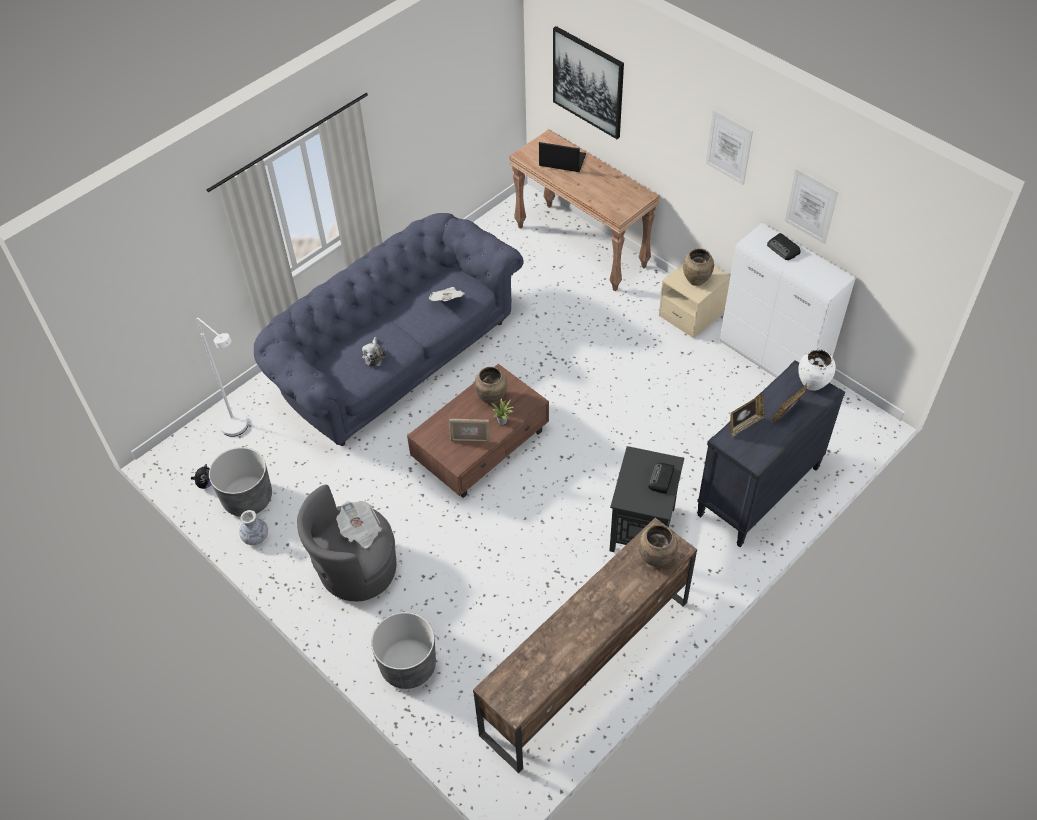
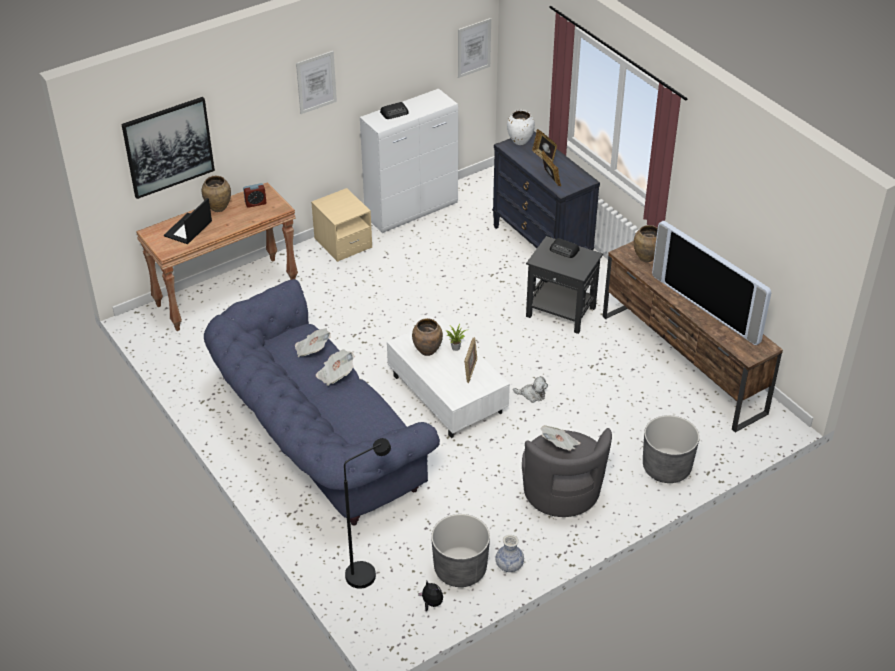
camera: 80 degrees left, 10 degrees down
white floor lamp [196,318,248,437] -> black floor lamp [344,438,391,589]
plush toy [362,337,386,367] -> plush toy moved to [513,376,548,403]
brown coffee table [407,364,549,498] -> white coffee table [387,318,510,438]
brown vase [683,248,714,286] -> brown vase moved to [202,176,231,212]
picture [785,168,839,244] -> picture moved to [458,18,491,78]
none -> alarm clock [243,183,267,208]
none -> newspaper [316,349,355,386]
none -> television [652,221,771,345]

